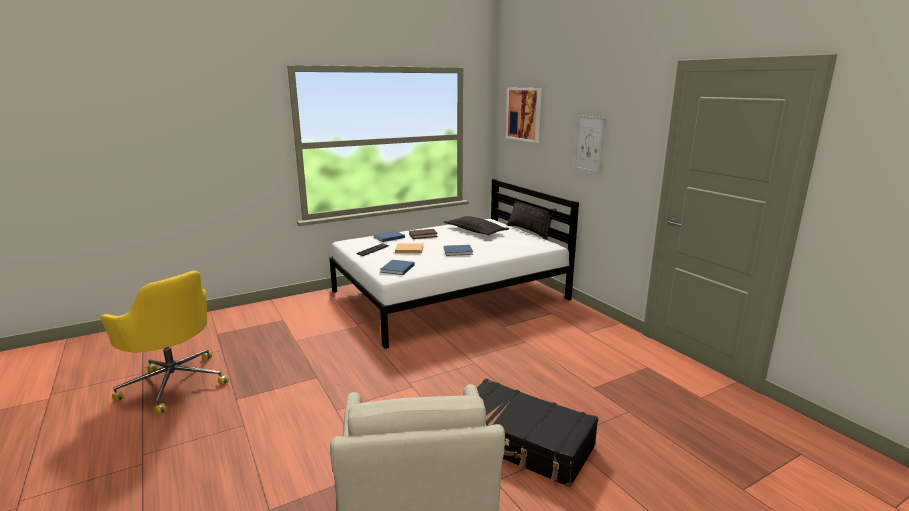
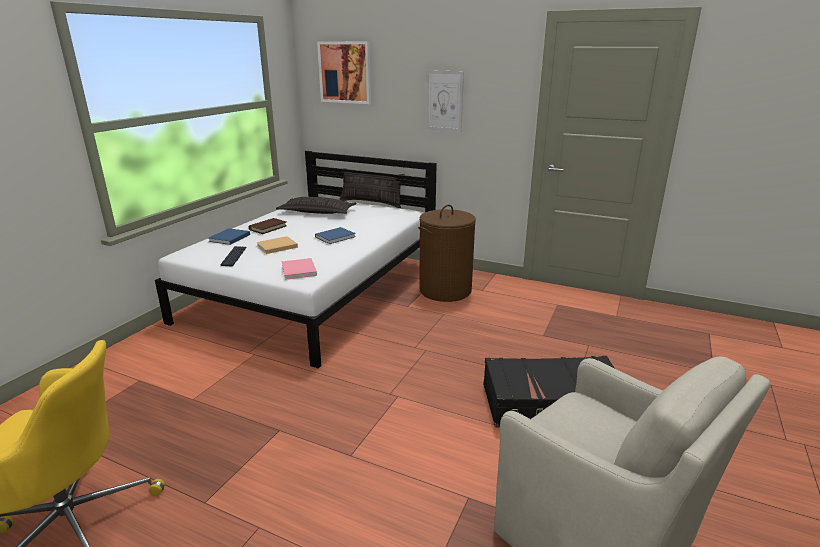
camera: 35 degrees left, 5 degrees up
blue book [380,260,415,275] -> pink book [282,258,317,280]
none -> brown laundry basket [418,205,476,302]

